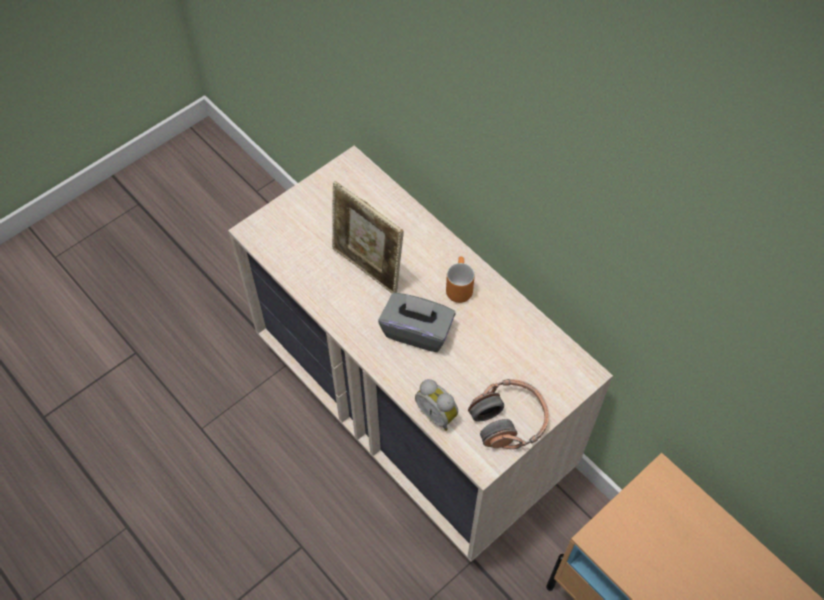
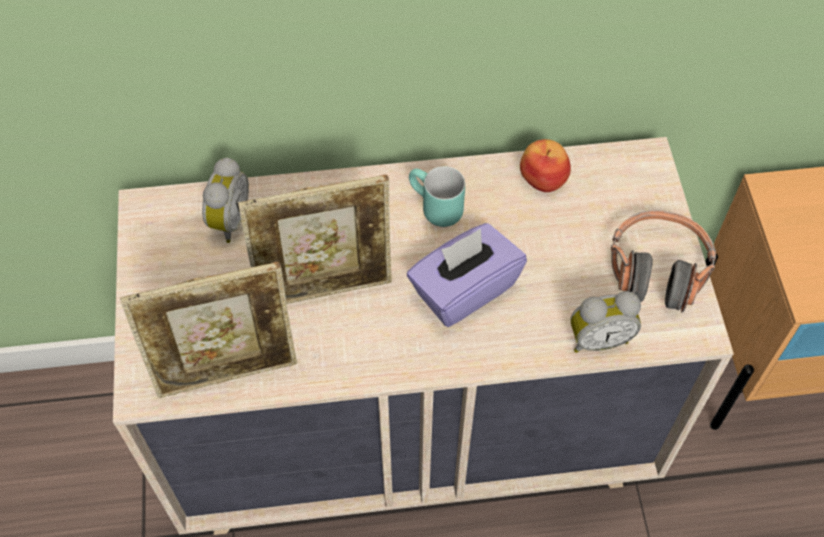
camera: 55 degrees left, 0 degrees up
grey tissue box [378,293,456,352] -> purple tissue box [407,223,527,327]
orange mug [446,257,475,303] -> turquoise mug [409,166,465,227]
none -> picture frame [120,262,297,398]
none -> alarm clock [202,158,249,243]
none -> apple [520,139,571,192]

